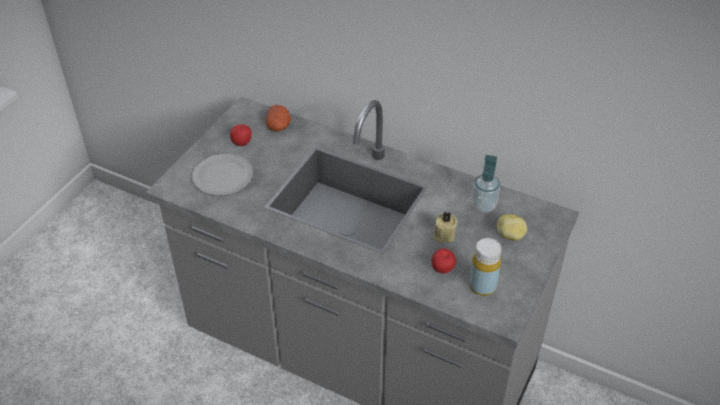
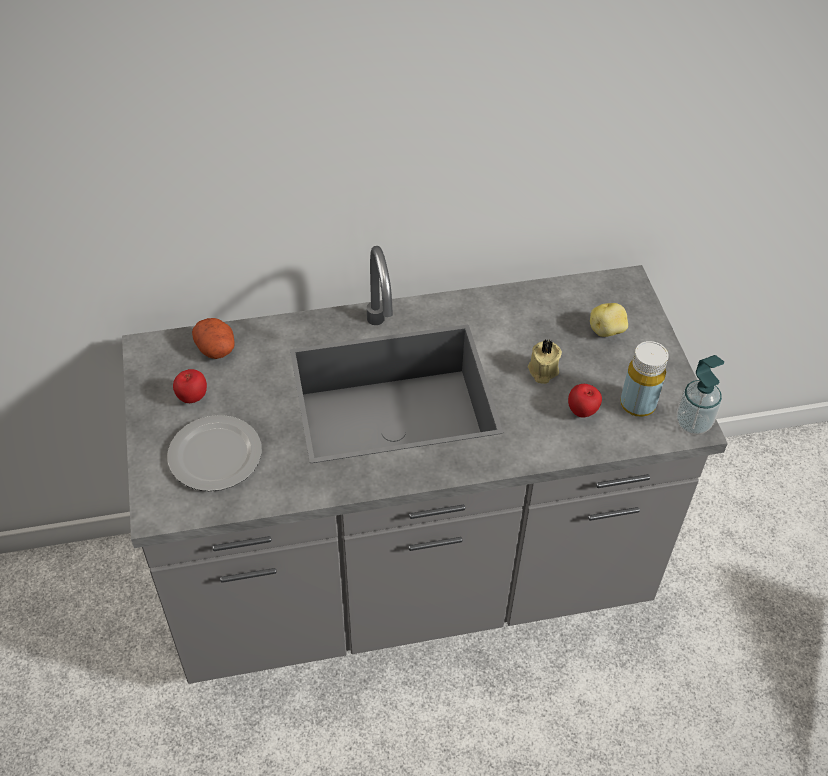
camera: 40 degrees left, 5 degrees up
soap dispenser [472,155,500,213] -> soap dispenser moved to [677,355,724,435]

